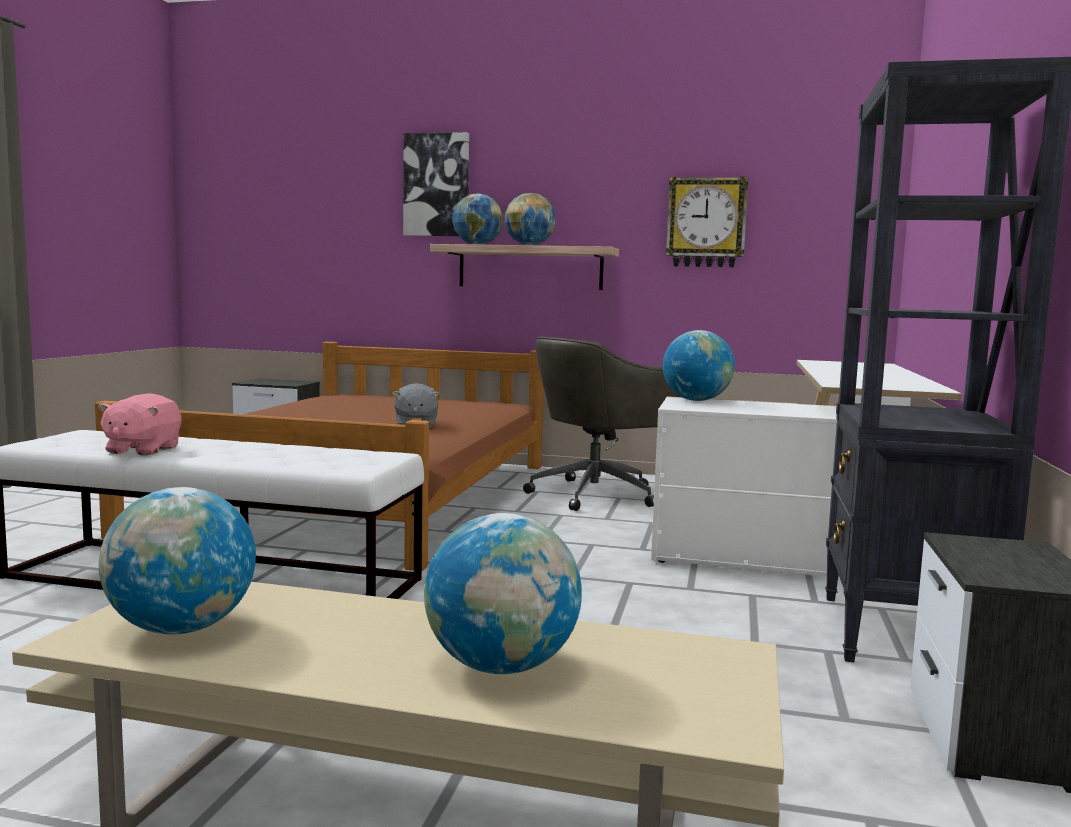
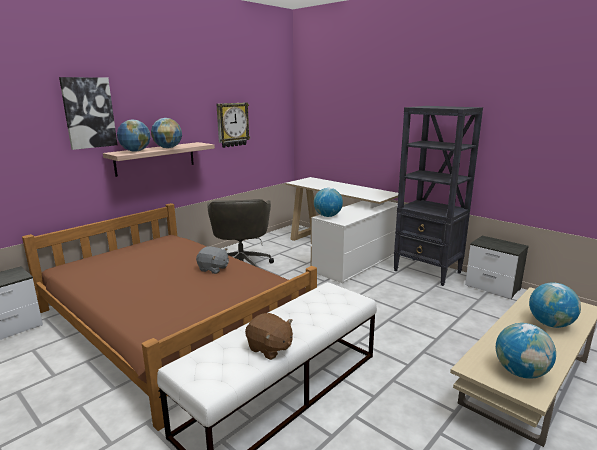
camera: 60 degrees left, 10 degrees up
pink plush toy [98,393,181,456] -> brown plush toy [245,313,293,360]

